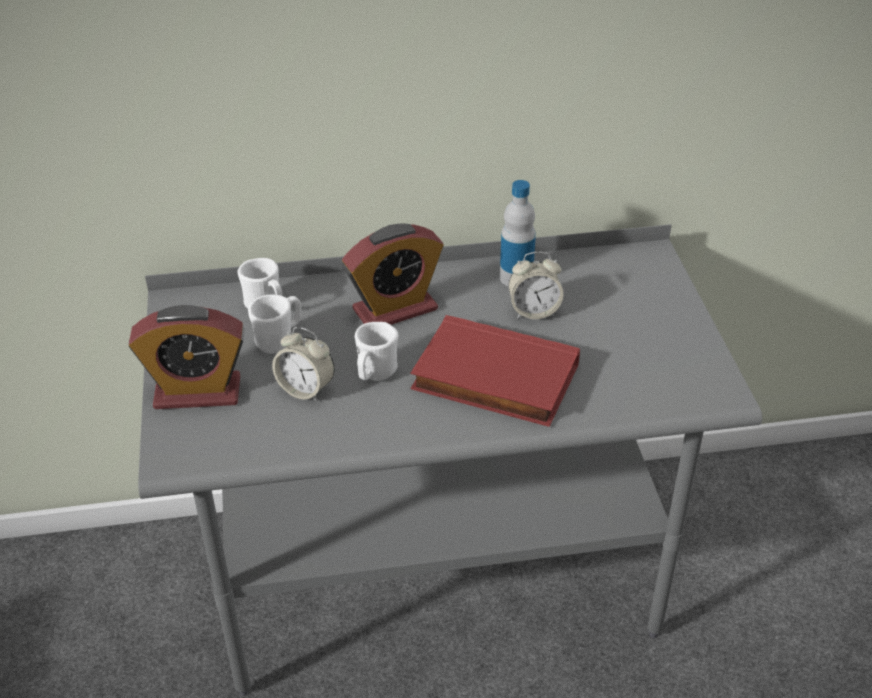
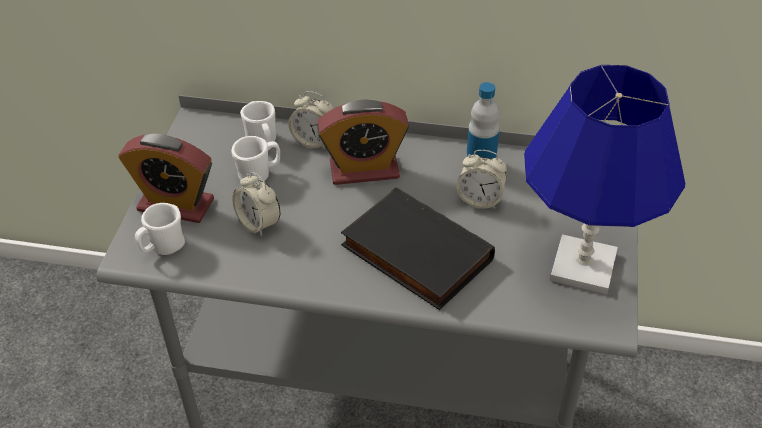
camera: 20 degrees right, 5 degrees up
white mug [355,322,398,381] -> white mug moved to [135,203,185,255]
red book [411,315,580,427] -> black book [341,187,495,310]
none -> alarm clock [288,91,334,149]
none -> blue table lamp [524,65,685,294]

